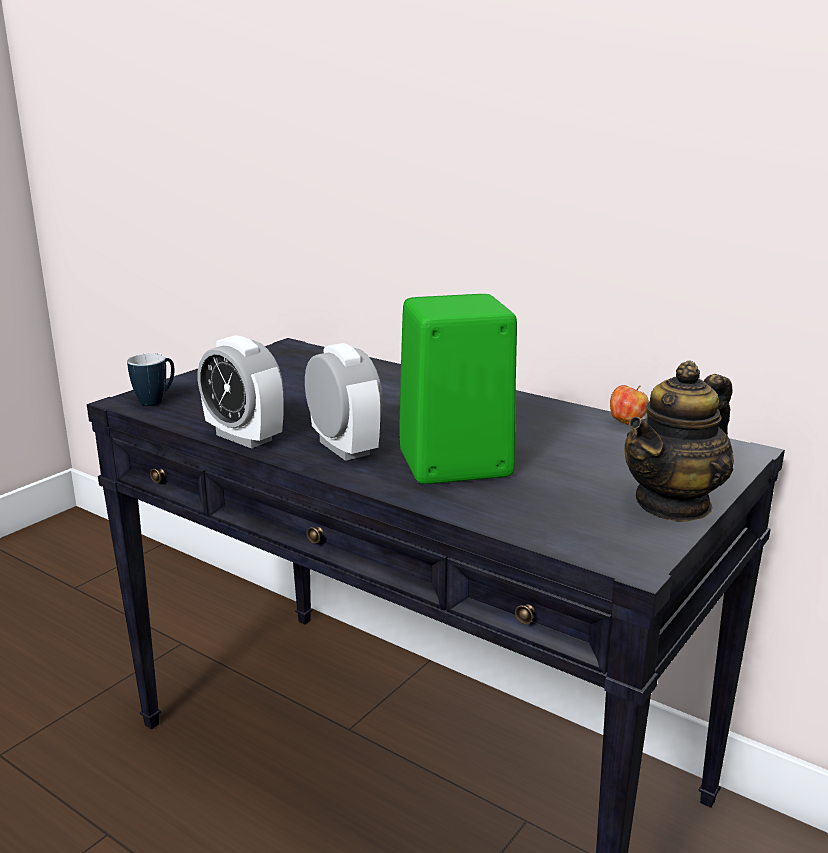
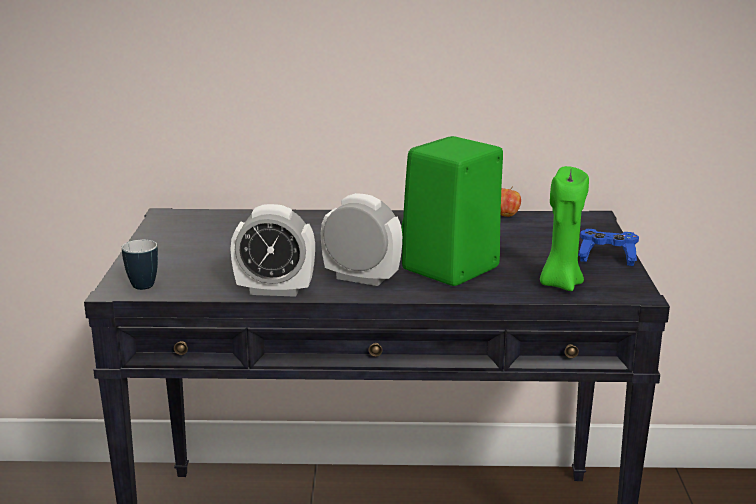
camera: 35 degrees left, 0 degrees up
teapot [624,361,734,522] -> blue game controller [578,229,639,266]
none -> green candle [540,166,589,291]

